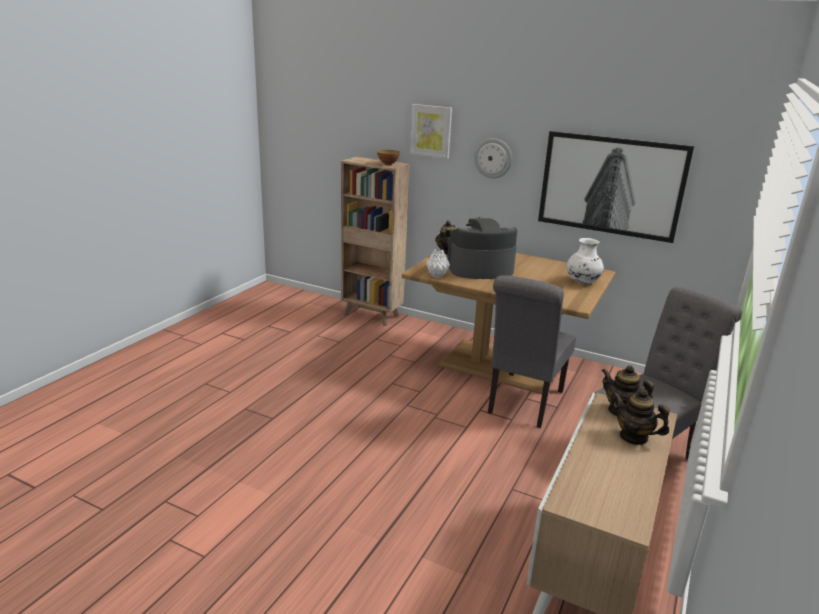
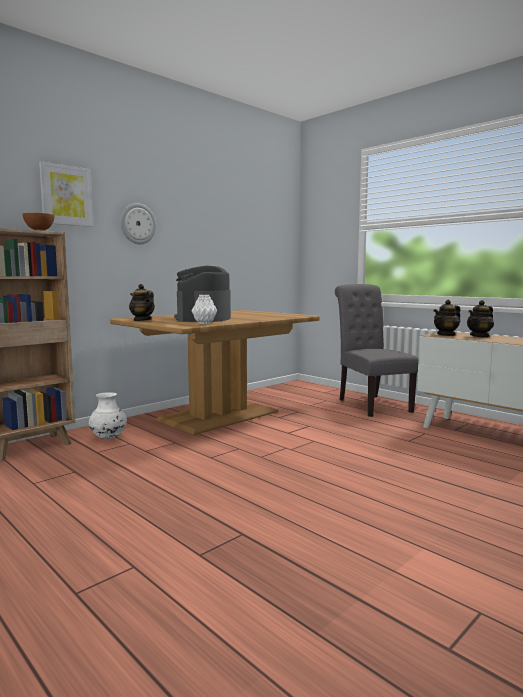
camera: 70 degrees left, 15 degrees down
grey chair [488,275,576,428] -> none
picture [538,131,694,243] -> none
white vase [567,238,604,284] -> white vase moved to [88,393,127,439]

